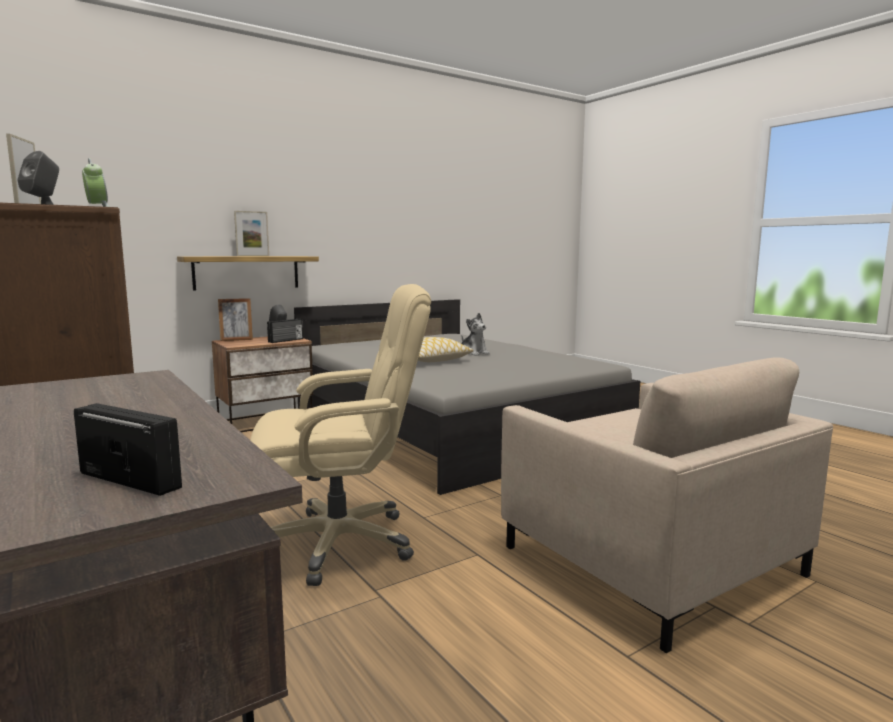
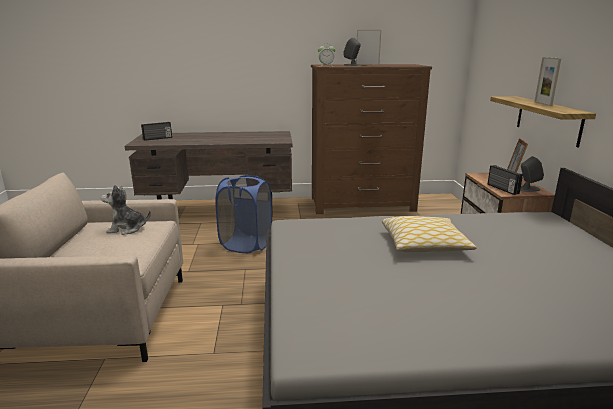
camera: 120 degrees right, 10 degrees up
beige office chair [250,284,431,586] -> blue laundry basket [215,175,272,253]
plush toy [462,313,490,356] -> plush toy moved to [101,184,151,235]

